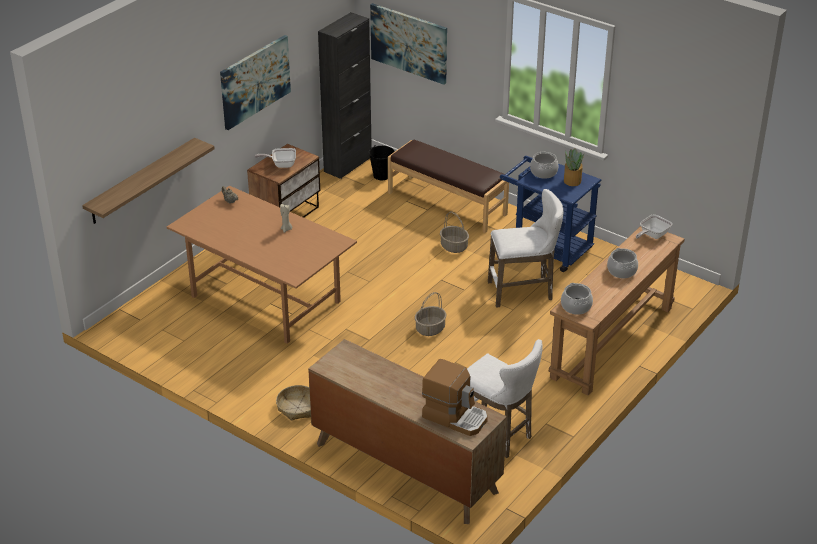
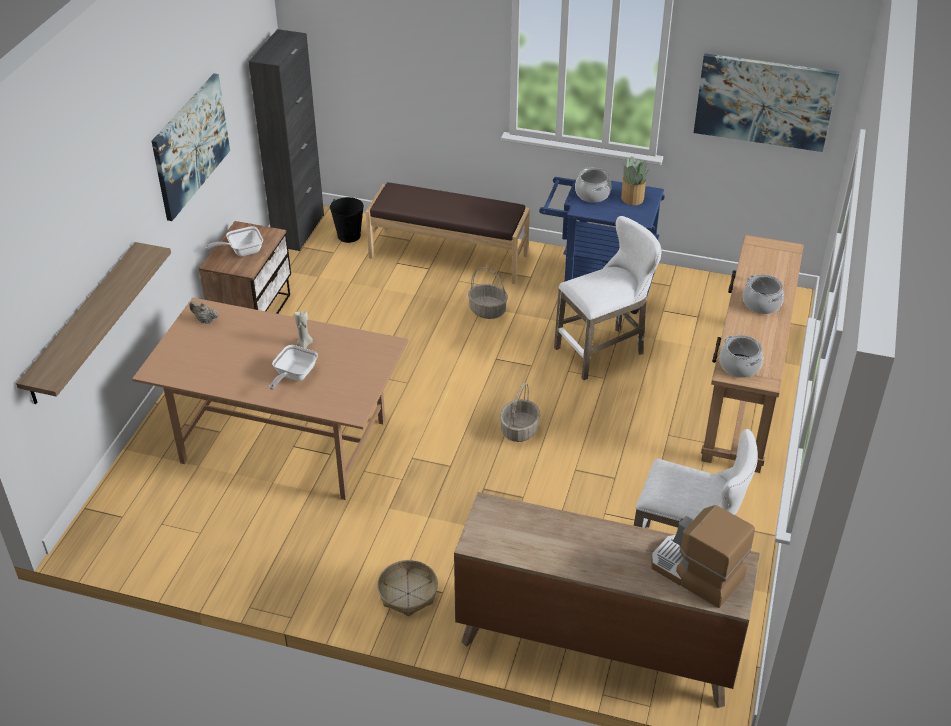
camera: 20 degrees left, 5 degrees up
picture [370,3,447,85] -> picture moved to [694,54,840,152]
coffee machine [422,359,488,436] -> coffee machine turned 150 degrees counterclockwise [651,505,755,608]
frying pan [636,214,672,239] -> frying pan moved to [269,345,318,390]

